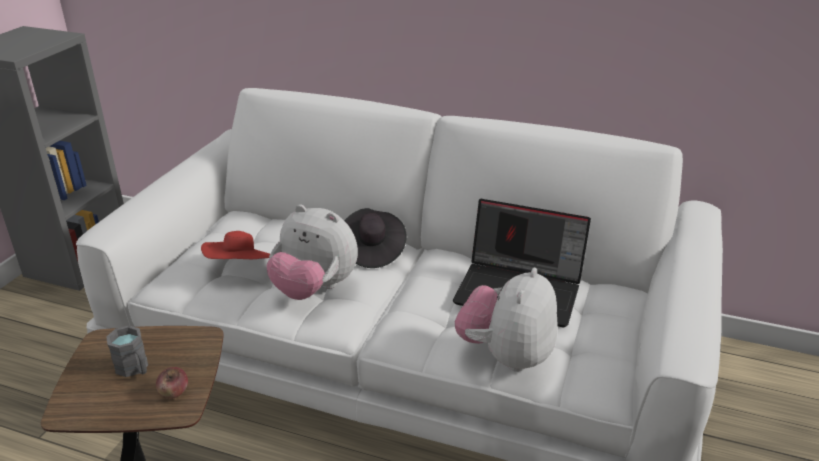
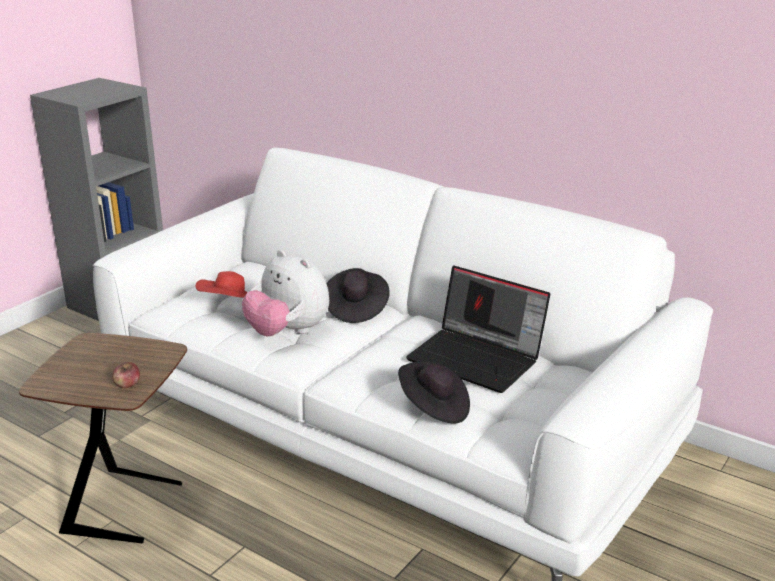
camera: 15 degrees right, 5 degrees down
grey mug [106,326,148,377] -> none
plush toy [455,267,557,372] -> black hat [398,361,470,424]

